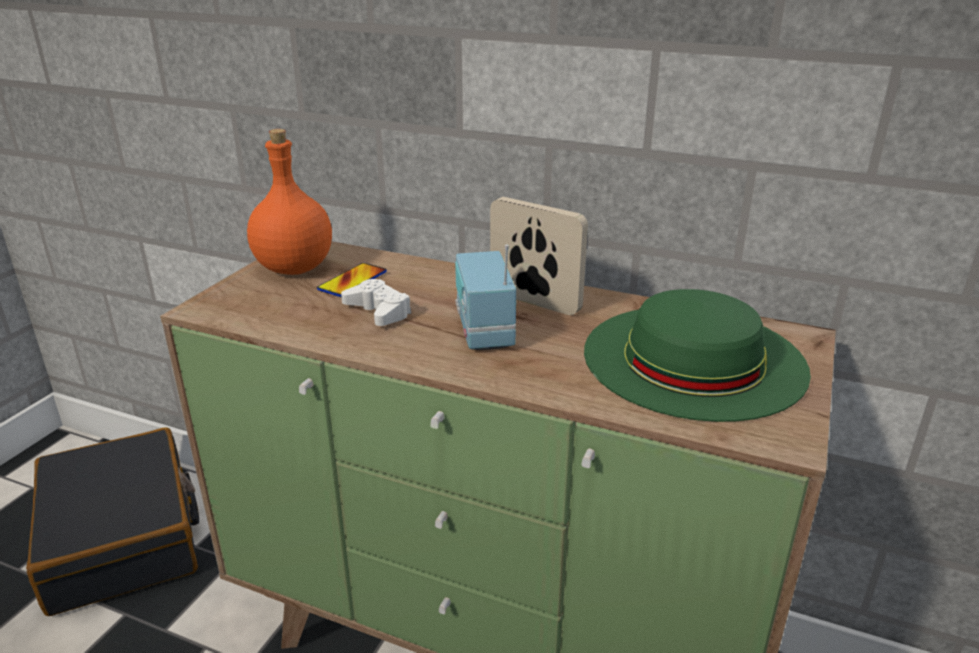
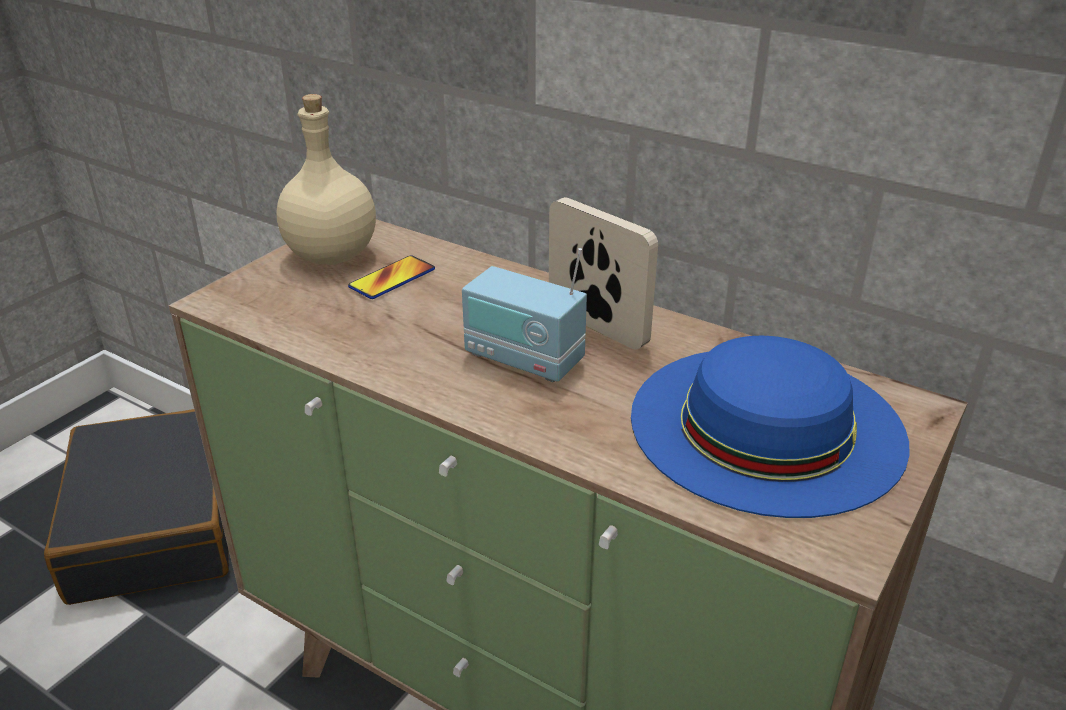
camera: 10 degrees right, 5 degrees up
orange bottle [247,129,332,275] -> beige bottle [276,94,376,265]
white game controller [341,279,411,326] -> none
radio [455,244,516,350] -> radio turned 60 degrees counterclockwise [462,248,587,382]
green hat [584,289,811,422] -> blue hat [631,336,909,518]

